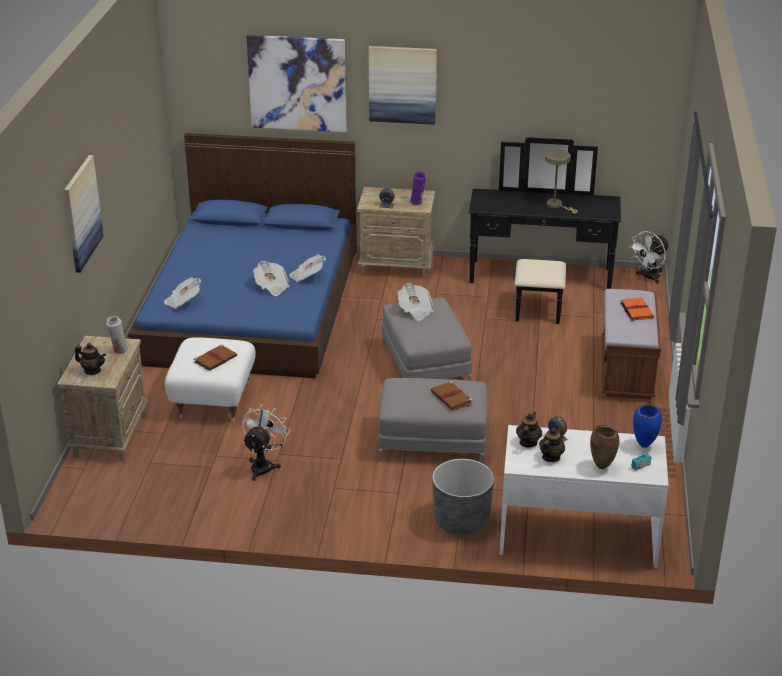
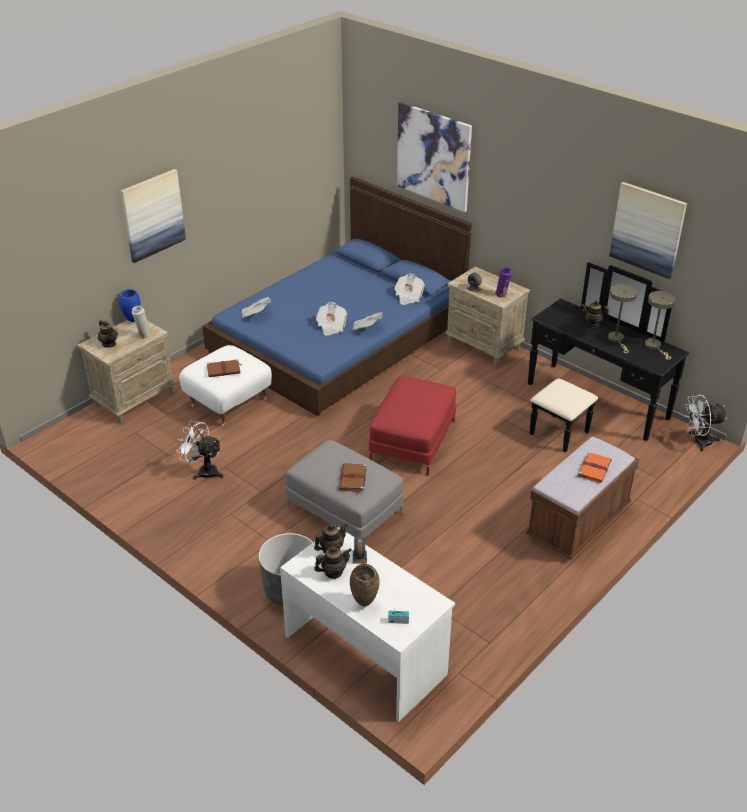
camera: 35 degrees right, 5 degrees up
white fan [242,404,290,481] -> white fan turned 120 degrees counterclockwise [177,421,223,480]
picture [369,46,437,125] -> picture moved to [609,182,687,279]
grey ottoman [382,298,472,381] -> red ottoman [369,376,456,475]
newspaper [398,283,434,321] -> newspaper moved to [394,274,425,305]
blue vase [633,405,662,448] -> blue vase moved to [118,289,141,322]
none -> teapot [581,301,609,328]
none -> beige table lamp [645,291,676,360]

